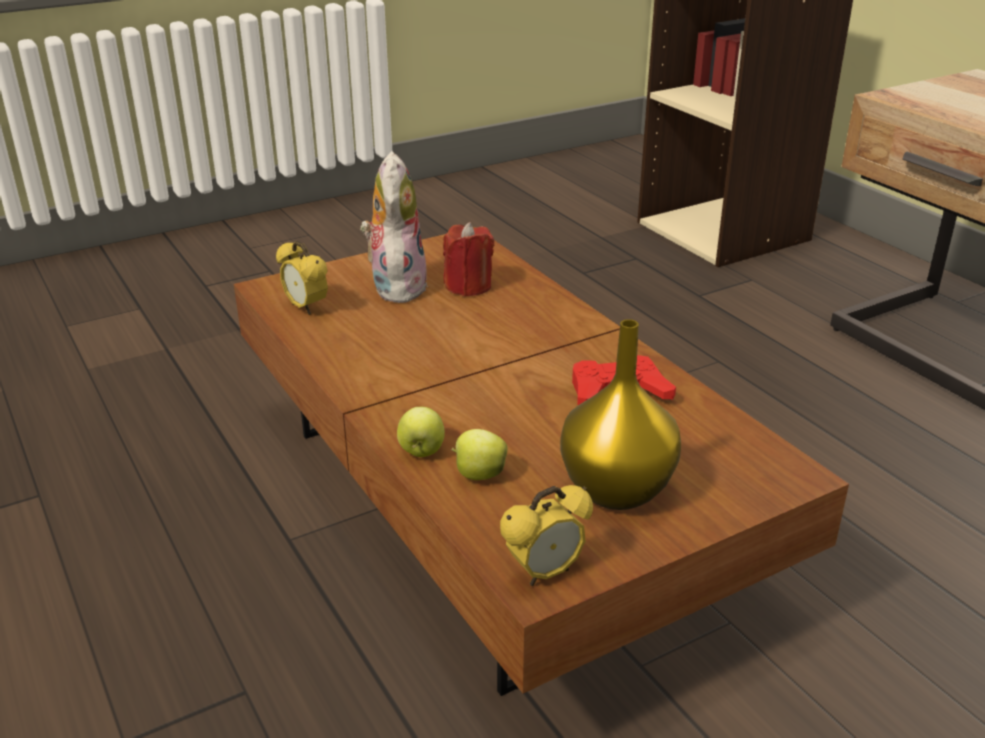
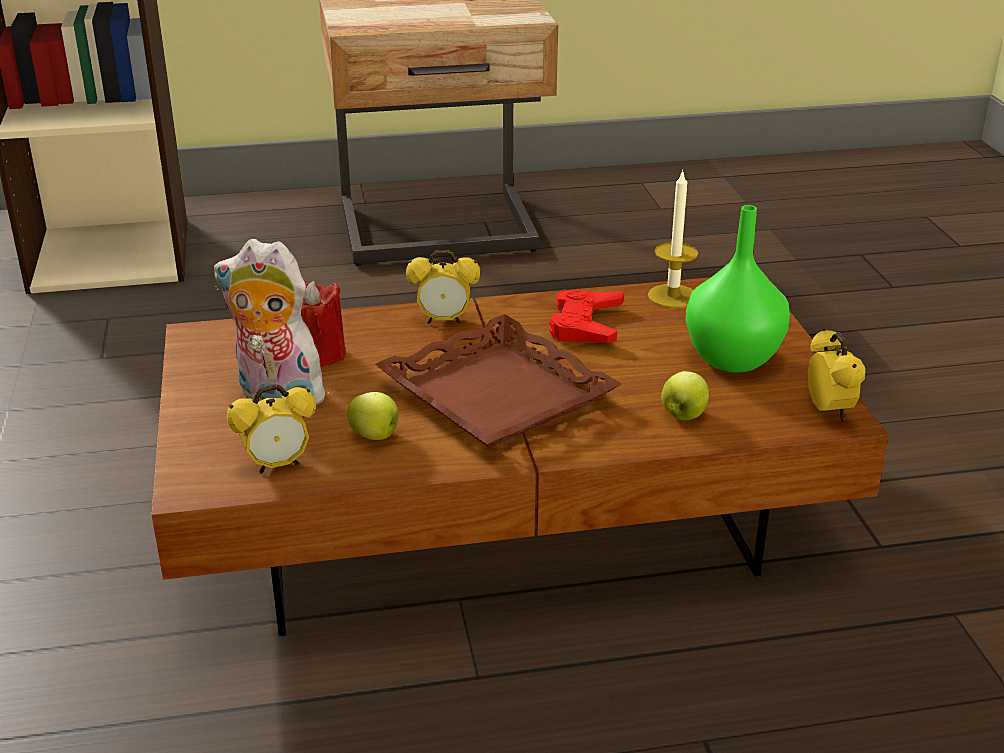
camera: 70 degrees left, 0 degrees up
apple [397,407,445,457] -> apple moved to [347,392,399,440]
yellow vase [560,319,681,510] -> green vase [686,205,790,372]
none -> brown tray [375,314,622,448]
none -> alarm clock [406,250,480,324]
none -> candle [648,169,698,308]

